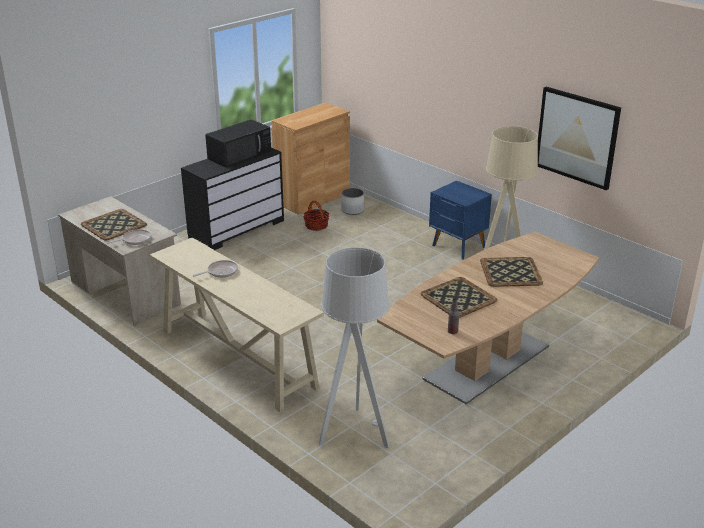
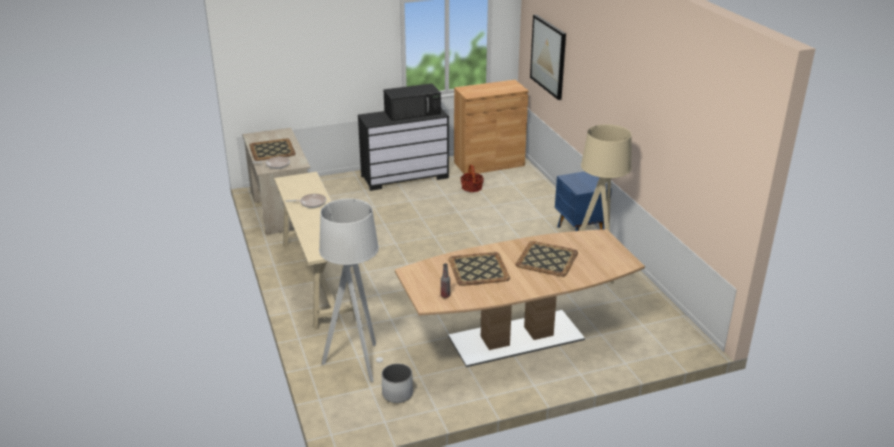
camera: 25 degrees right, 0 degrees up
white planter [341,188,364,215] -> white planter moved to [381,363,413,403]
picture [538,87,621,190] -> picture moved to [530,14,566,100]

